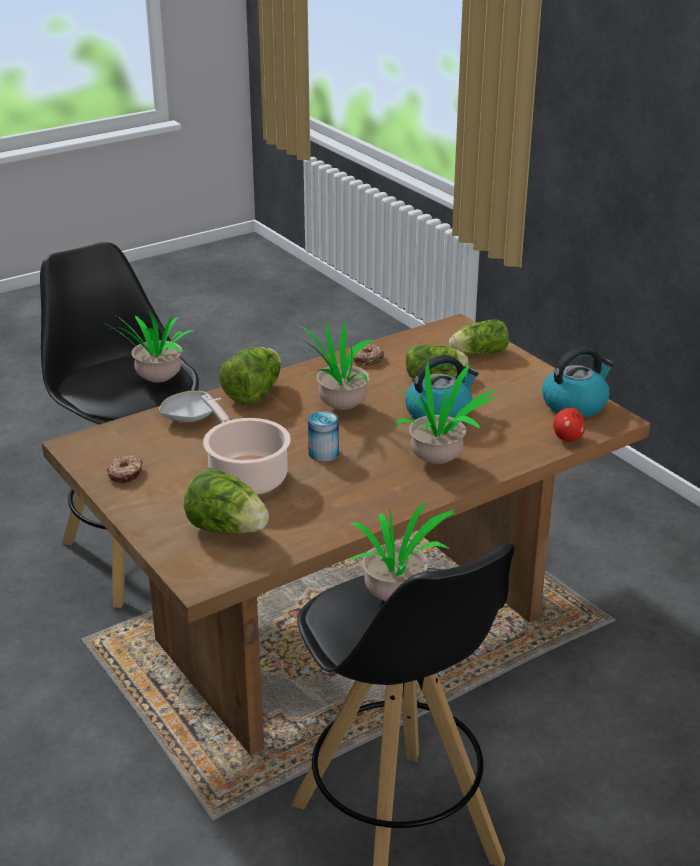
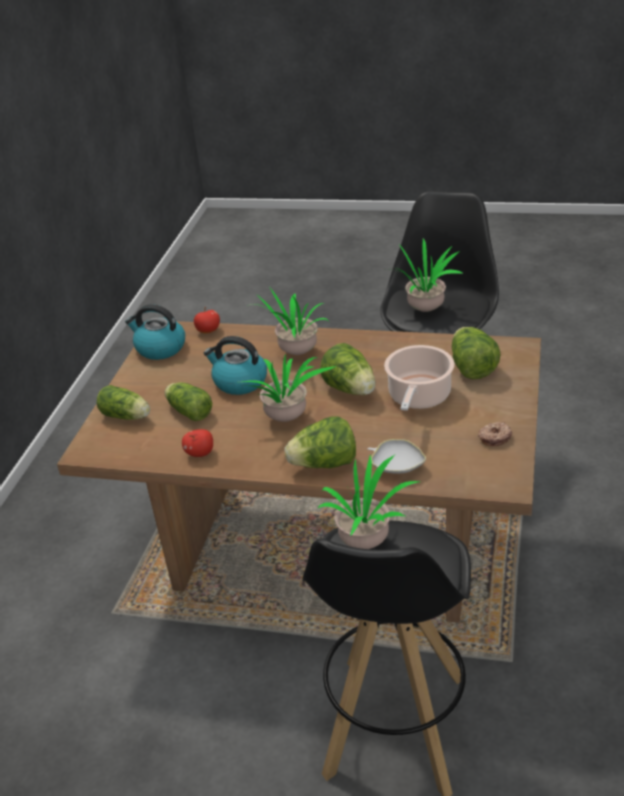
camera: 130 degrees left, 5 degrees up
can [308,411,339,462] -> lettuce [320,343,376,395]
donut [353,345,384,366] -> apple [182,429,213,457]

